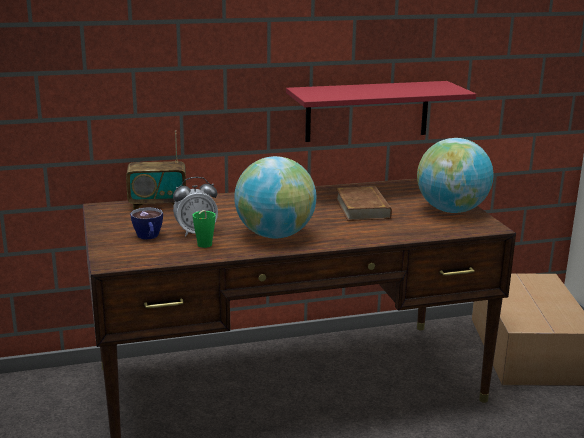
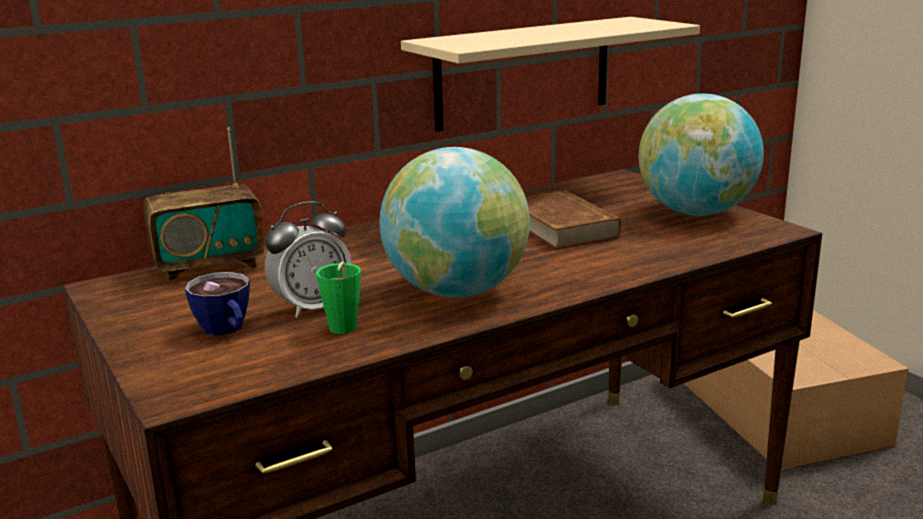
camera: 15 degrees left, 0 degrees up
red shelf [286,81,476,142] -> beige shelf [401,17,700,132]

